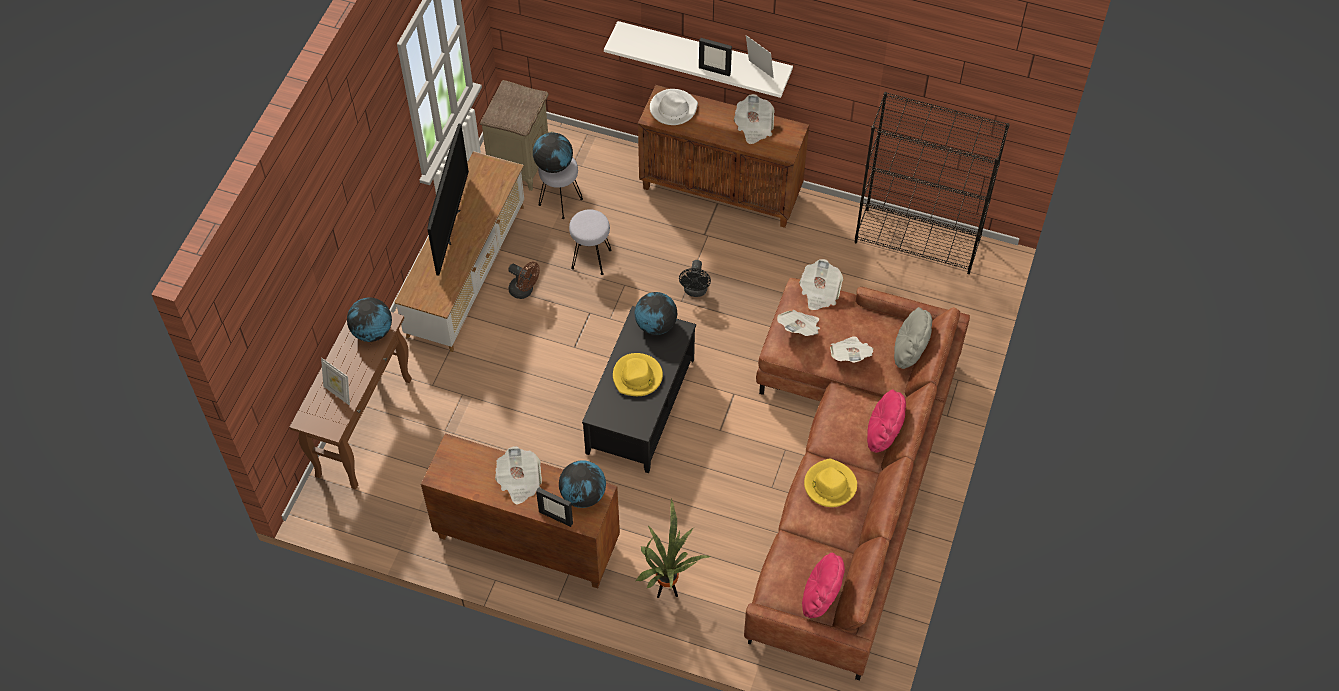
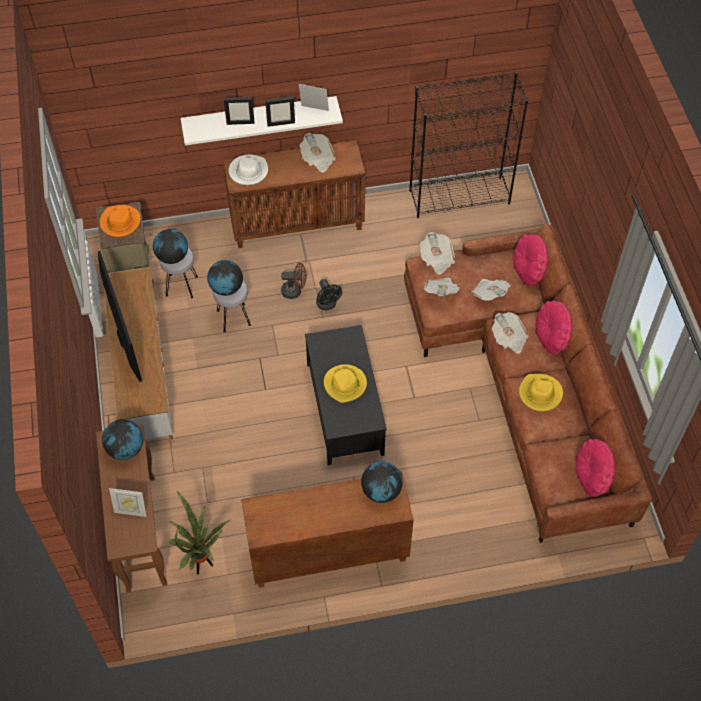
camera: 30 degrees left, 0 degrees up
newspaper [495,446,542,505] -> newspaper moved to [492,312,529,354]
brown fan [508,262,540,299] -> brown fan moved to [281,263,307,299]
picture frame [536,487,573,527] -> picture frame moved to [224,97,254,125]
globe [634,292,677,335] -> globe moved to [207,260,243,296]
potted plant [636,499,711,598] -> potted plant moved to [168,491,231,574]
grey pillow [894,307,932,369] -> pink pillow [513,234,549,286]
none -> orange hat [100,205,140,237]

